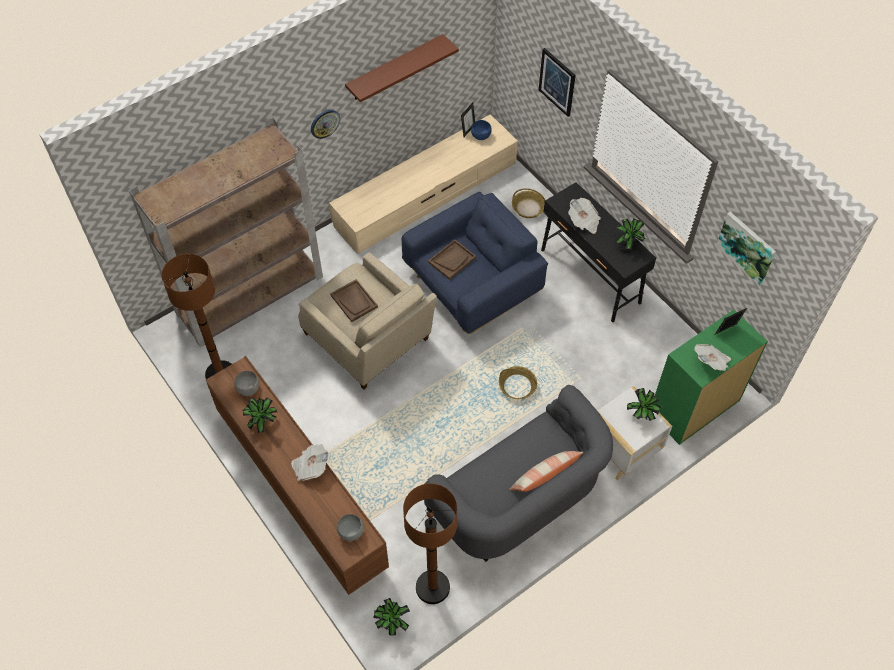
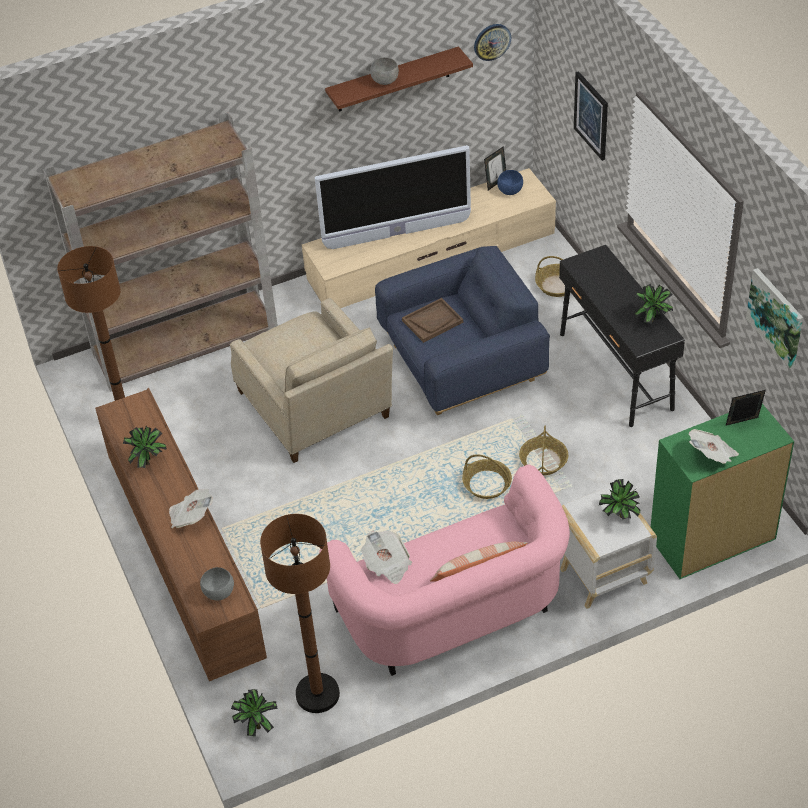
camera: 15 degrees right, 10 degrees down
grey bowl [234,371,259,396] -> grey bowl moved to [370,57,399,85]
wall clock [311,110,340,139] -> wall clock moved to [474,24,511,61]
brown tray [330,279,378,322] -> none
grey sofa [424,385,613,562] -> pink sofa [319,464,570,676]
newspaper [568,198,601,234] -> newspaper moved to [361,530,412,584]
none -> television [315,145,471,249]
none -> basket [519,426,568,475]

